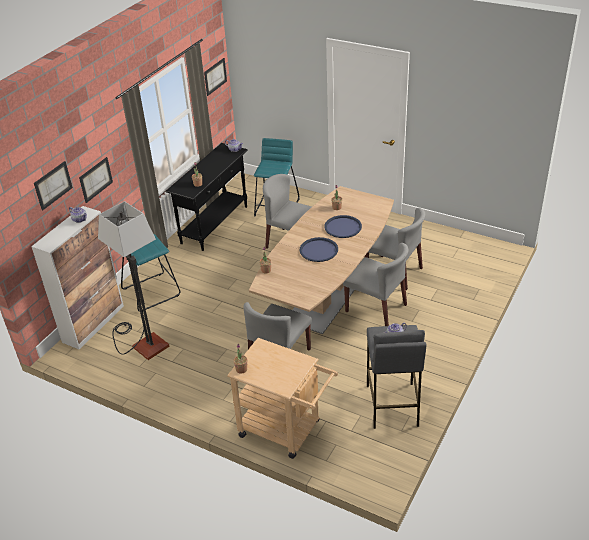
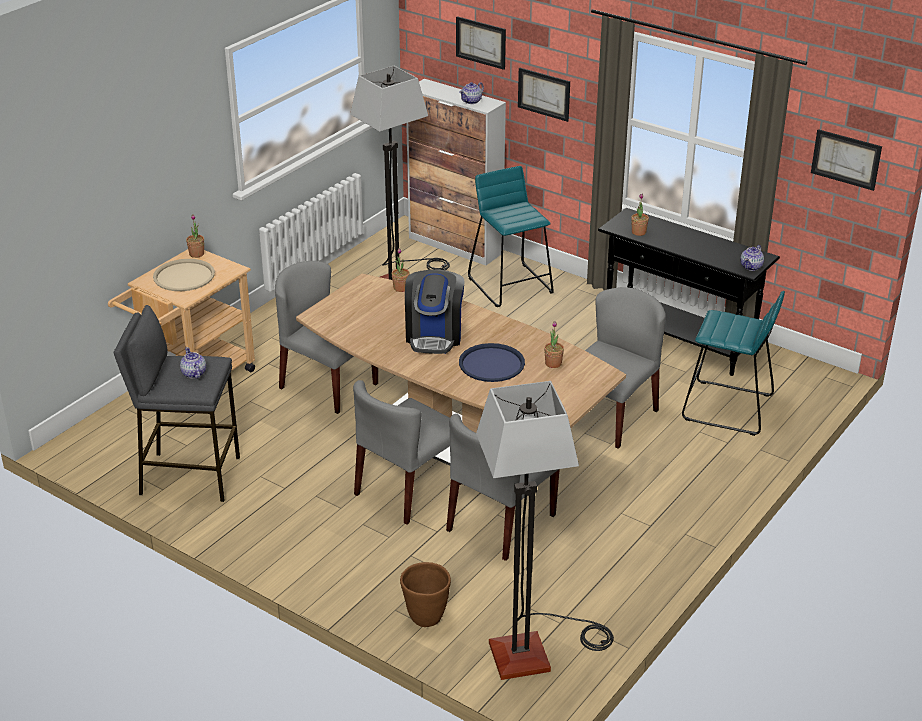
camera: 95 degrees right, 5 degrees down
blue tray [300,237,338,262] -> coffee machine [405,270,465,354]
none -> beige tray [153,259,215,291]
none -> brown planter [400,562,451,627]
none -> floor lamp [476,381,614,680]

